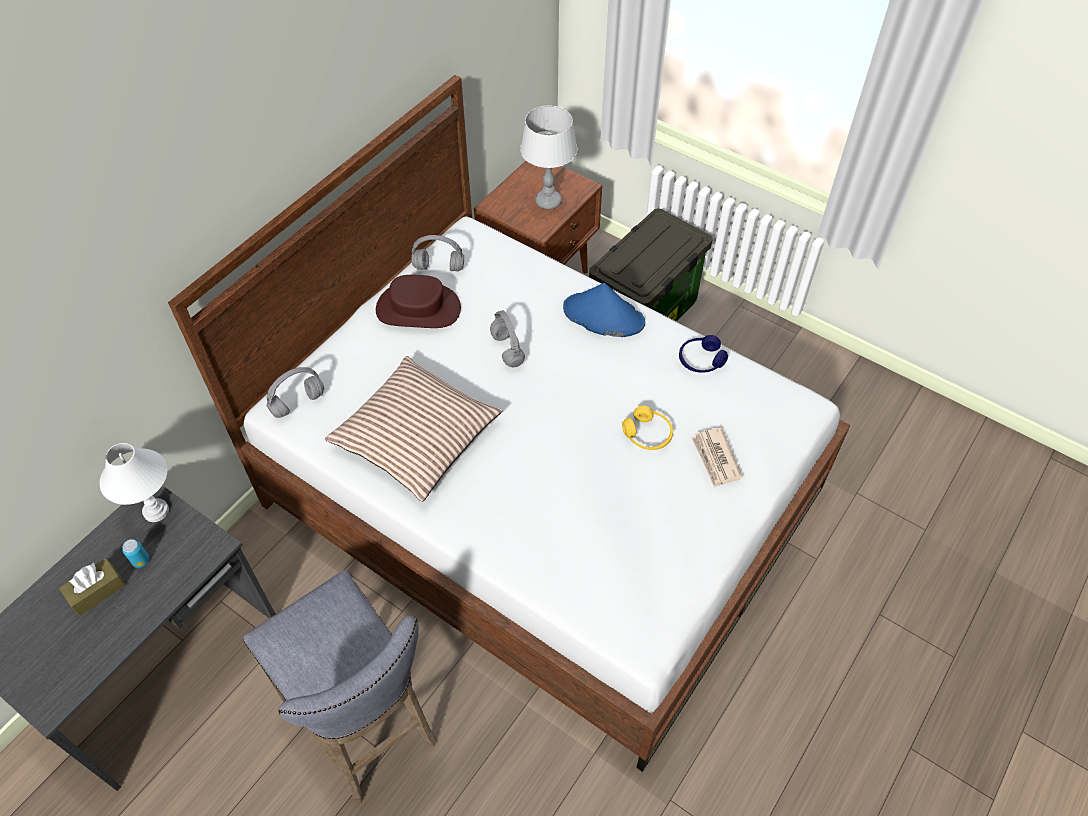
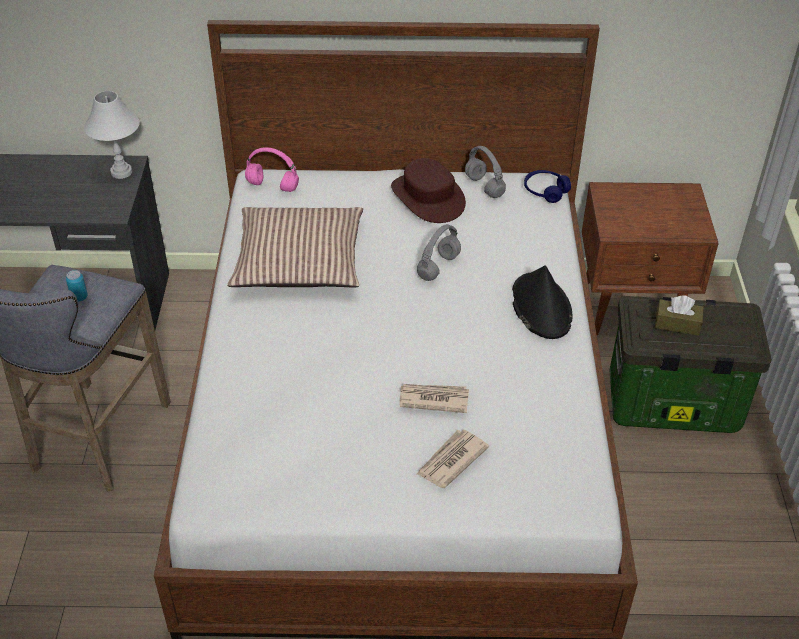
camera: 55 degrees right, 10 degrees down
brown tissue box [59,558,126,616] -> brown tissue box moved to [655,295,704,336]
can [122,539,149,568] -> can moved to [66,270,88,302]
grey headphones [266,367,324,418] -> pink headphones [245,147,299,192]
grey table lamp [520,105,577,210] -> none
blue hat [563,283,645,337] -> black hat [512,265,572,339]
yellow headphones [622,406,673,450] -> newspaper [400,384,469,413]
blue headphones [679,335,728,373] -> blue headphones moved to [524,170,571,203]

